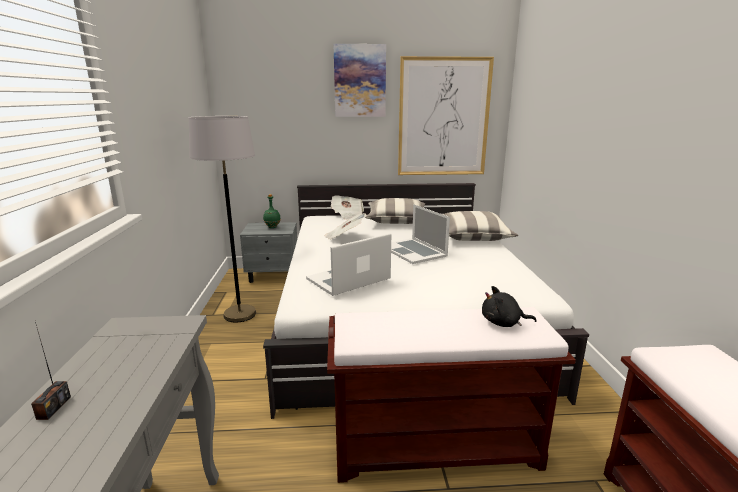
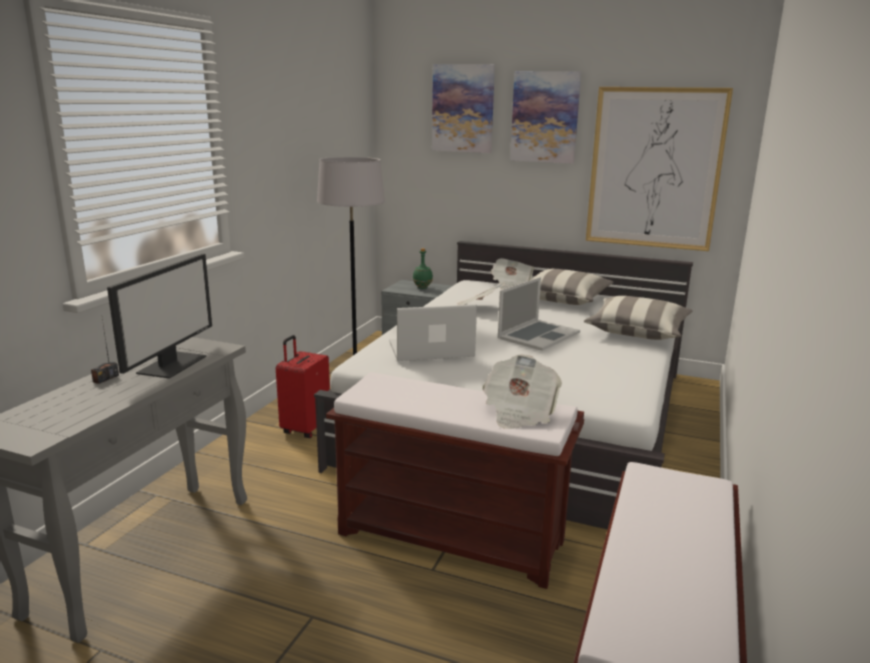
camera: 25 degrees right, 0 degrees up
laptop [391,204,450,264] -> laptop turned 135 degrees counterclockwise [498,277,580,351]
black plush toy [482,286,537,327] -> newspaper [482,354,562,429]
none -> monitor [107,254,212,379]
none -> red suitcase [276,335,330,438]
none -> picture [432,64,495,153]

